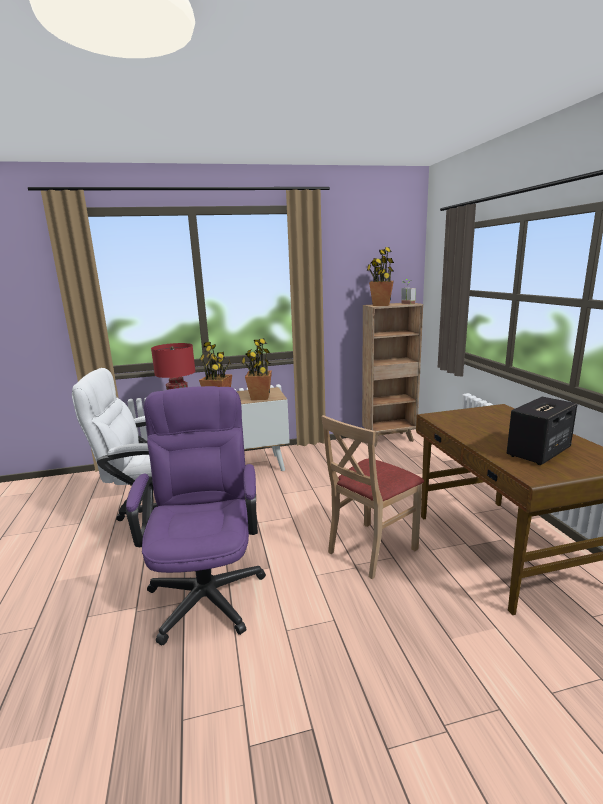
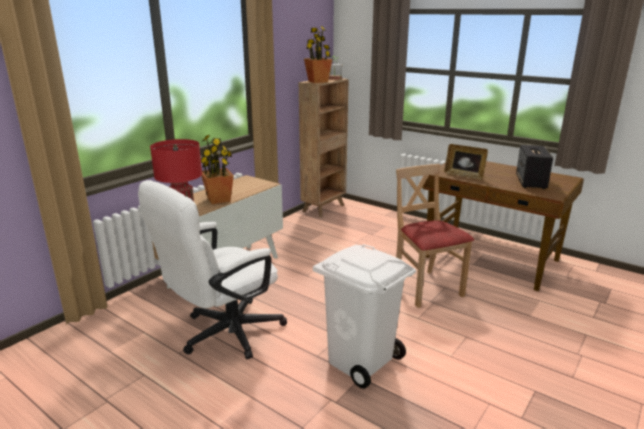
camera: 40 degrees left, 5 degrees up
purple office chair [126,386,266,645] -> white trash can [313,244,416,389]
potted plant [241,338,272,400] -> none
beige chair [321,415,424,579] -> beige chair turned 150 degrees clockwise [396,164,474,308]
none -> picture frame [444,144,488,180]

